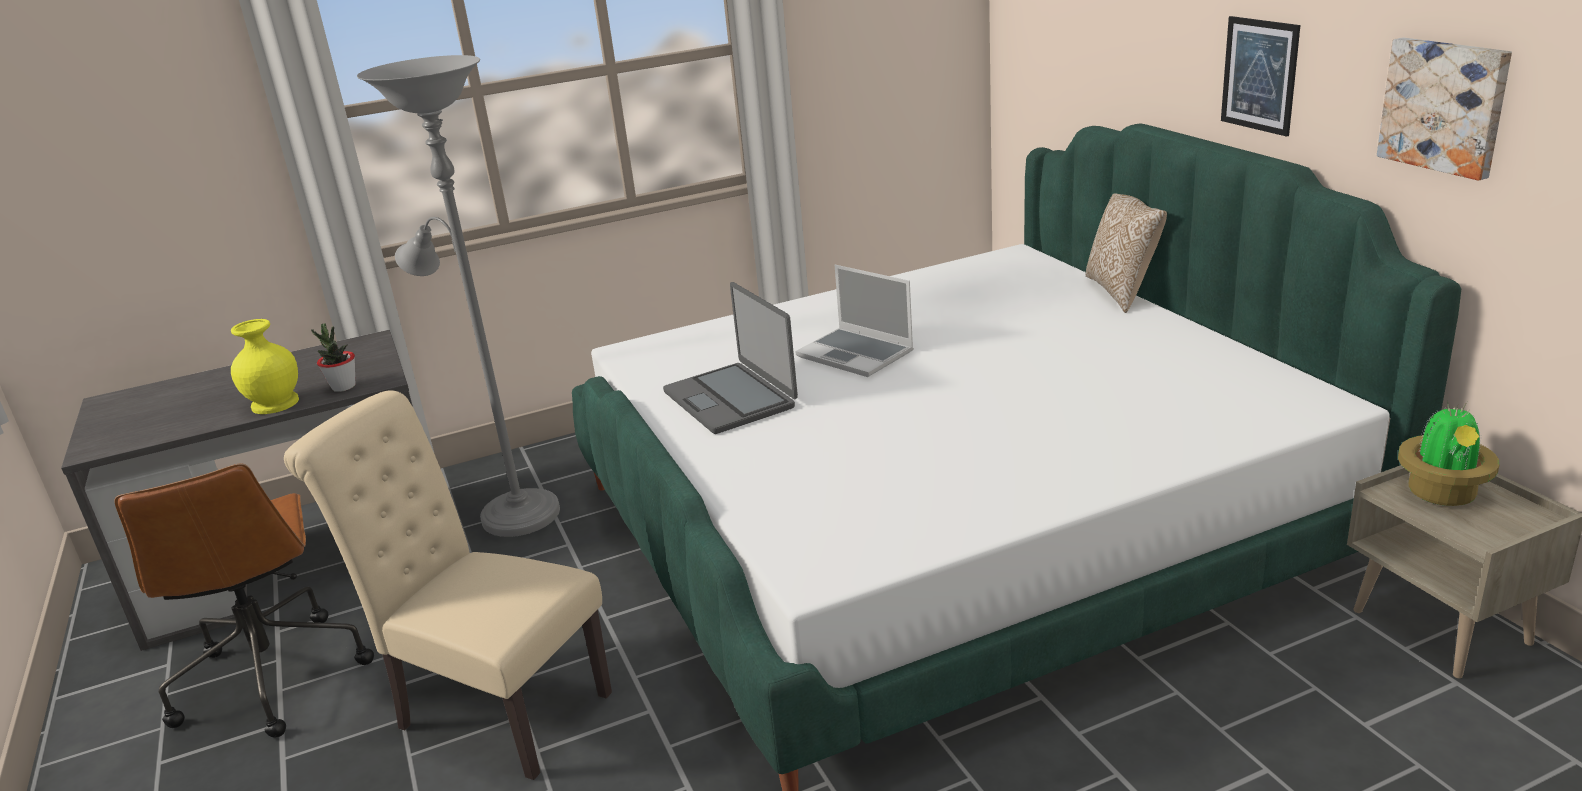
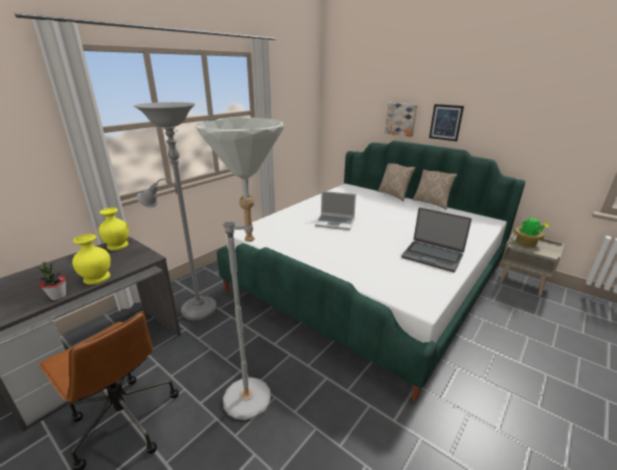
camera: 30 degrees left, 0 degrees up
beige chair [284,390,612,780] -> grey floor lamp [195,117,284,420]
potted plant [311,323,355,392] -> potted plant moved to [37,262,66,300]
laptop [663,282,798,434] -> laptop moved to [402,208,472,272]
picture [1377,37,1512,181] -> picture moved to [385,103,417,137]
none -> yellow vase [99,208,129,250]
none -> pillow [413,169,457,210]

